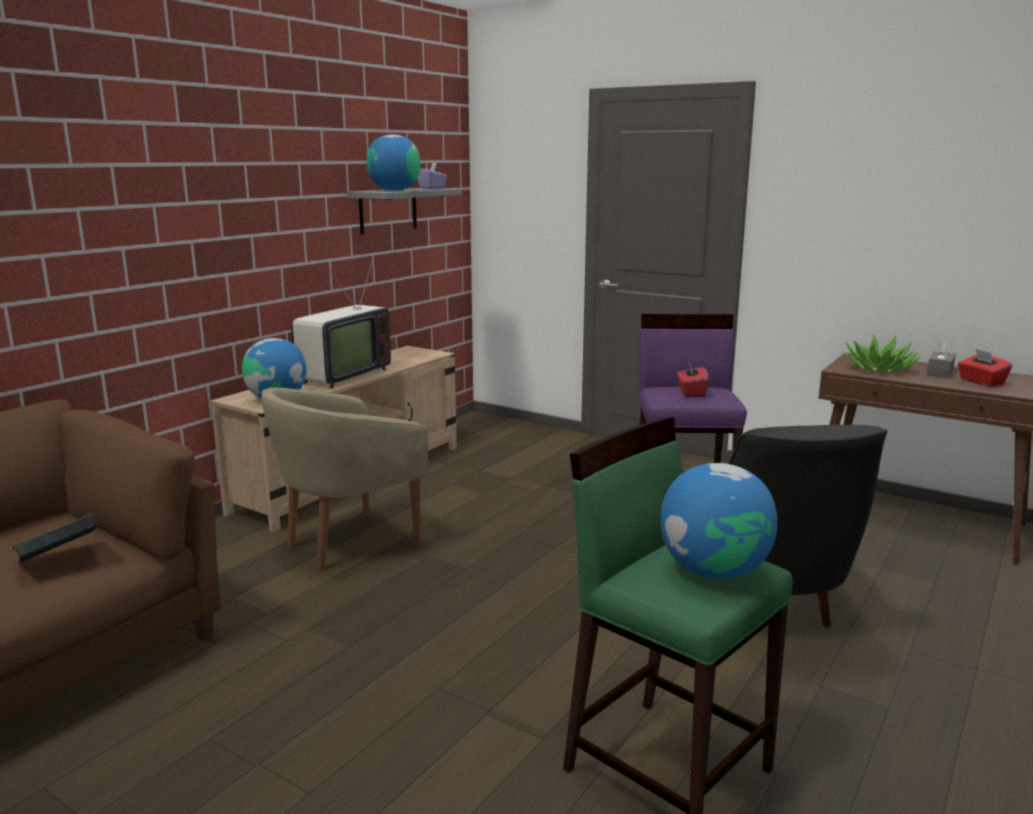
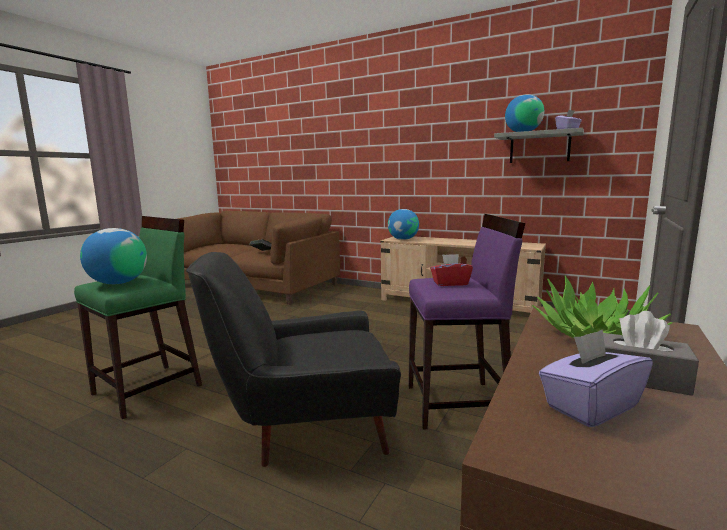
camera: 85 degrees right, 5 degrees down
beige armchair [261,388,428,571] -> none
television [291,259,391,388] -> none
red tissue box [958,349,1012,387] -> purple tissue box [539,330,653,427]

